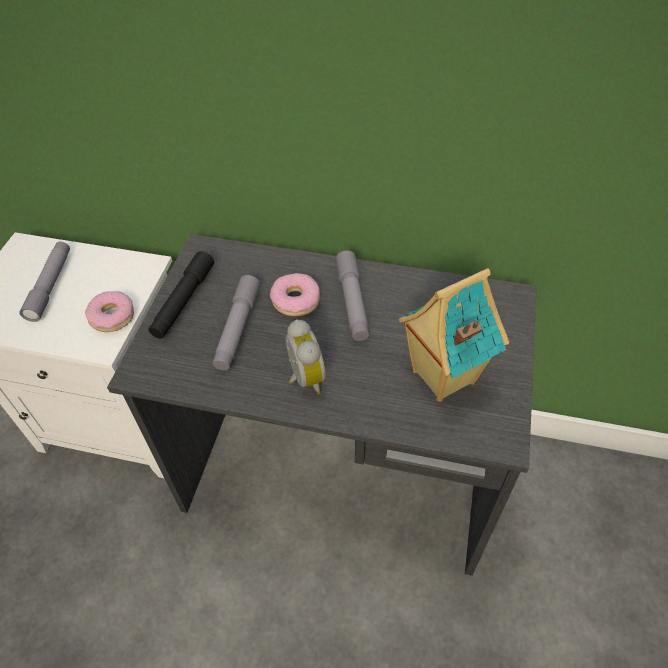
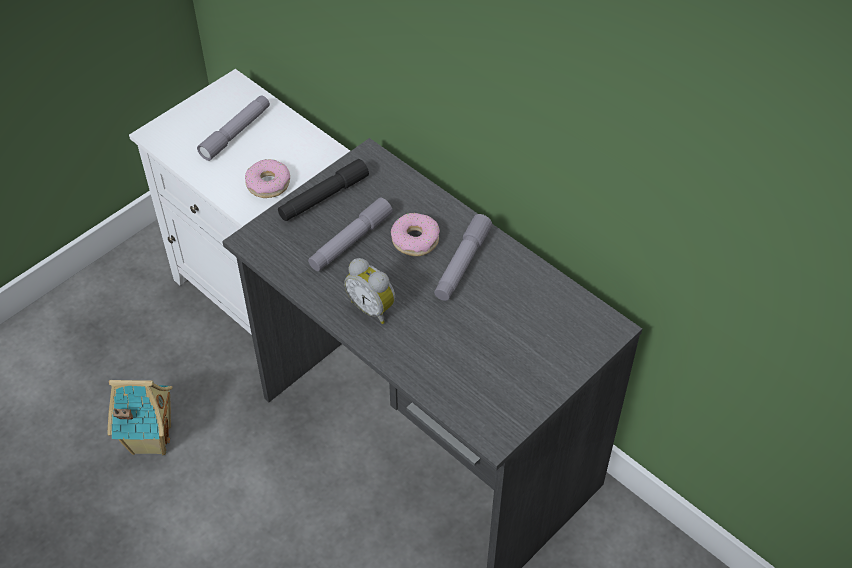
camera: 30 degrees right, 0 degrees up
alarm clock [286,319,326,394] -> alarm clock turned 120 degrees clockwise [344,258,395,324]
toy house [399,268,509,402] -> toy house moved to [108,380,173,456]

